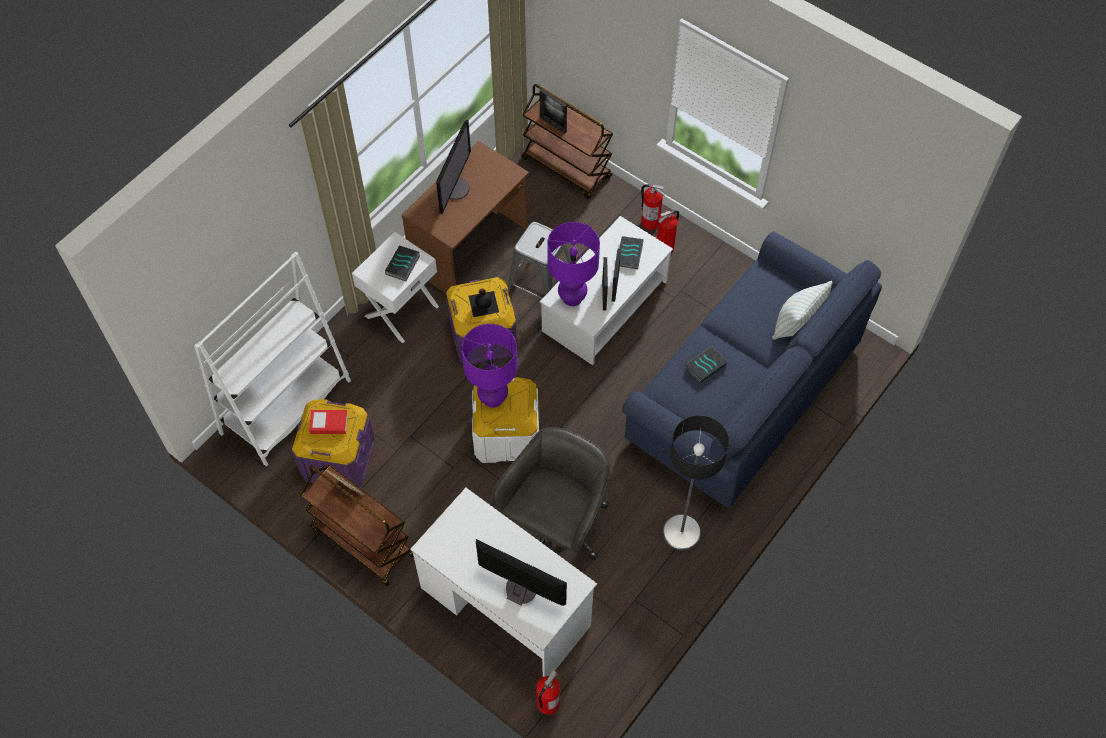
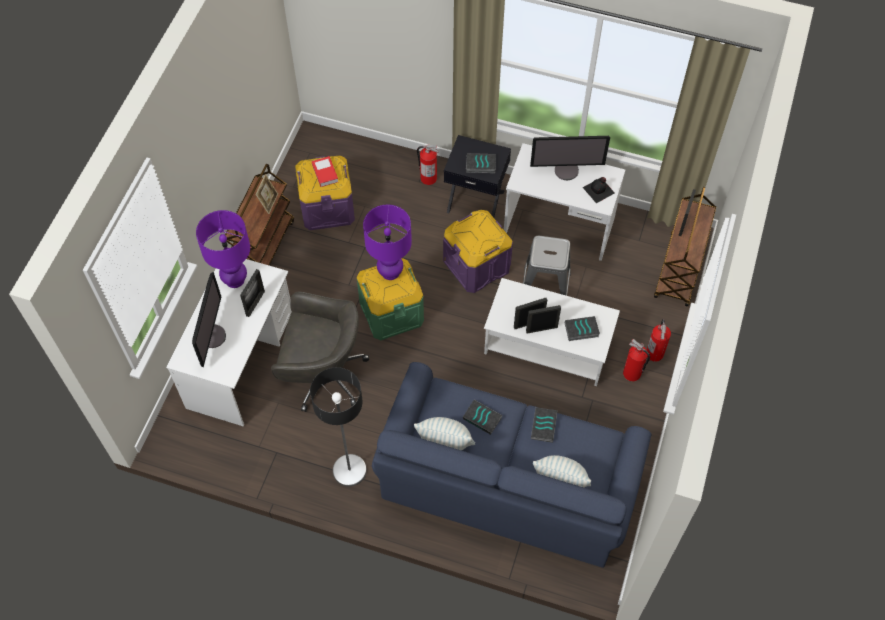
camera: 70 degrees right, 0 degrees up
white bookcase [194,252,351,466] -> none
white nightstand [352,232,439,343] -> black nightstand [444,135,511,217]
brown desk [402,141,529,293] -> white desk [504,143,625,261]
black bottle [469,288,499,317] -> black bottle moved to [583,177,615,203]
white storage box [472,377,539,463] -> green storage box [356,258,424,340]
fire extinguisher [536,670,560,715] -> fire extinguisher moved to [417,145,439,185]
purple table lamp [547,222,600,306] -> purple table lamp moved to [196,210,250,288]
none -> picture frame [240,269,265,317]
none -> pillow [414,417,475,451]
none -> book [531,407,558,443]

